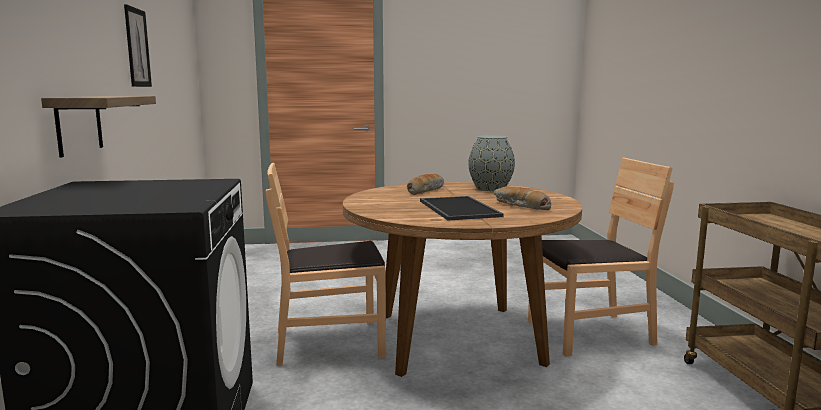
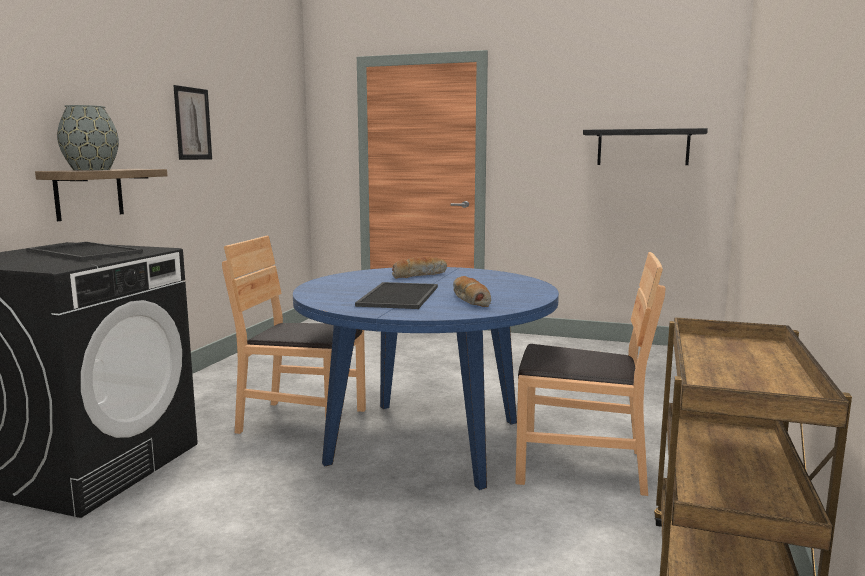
camera: 25 degrees right, 0 degrees up
brown dining table [343,182,582,377] -> blue dining table [293,267,559,490]
grey vase [468,135,515,191] -> grey vase moved to [57,105,119,170]
none -> tray [26,242,143,261]
none -> black shelf [583,128,708,165]

